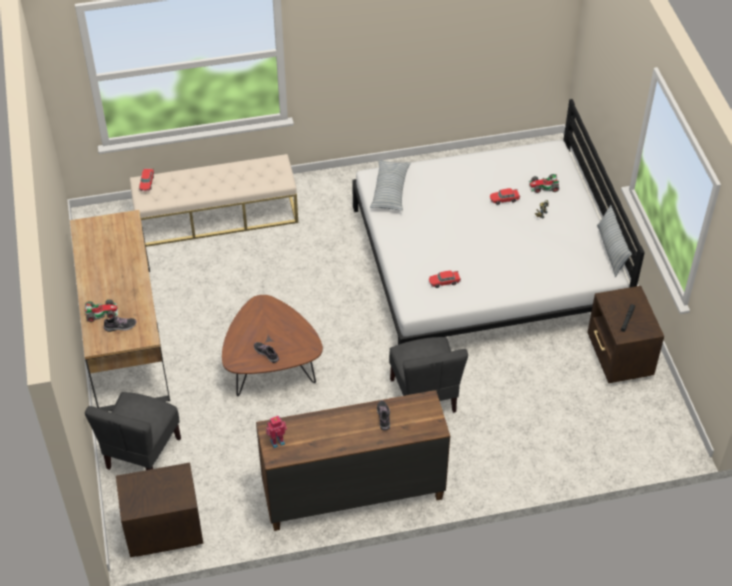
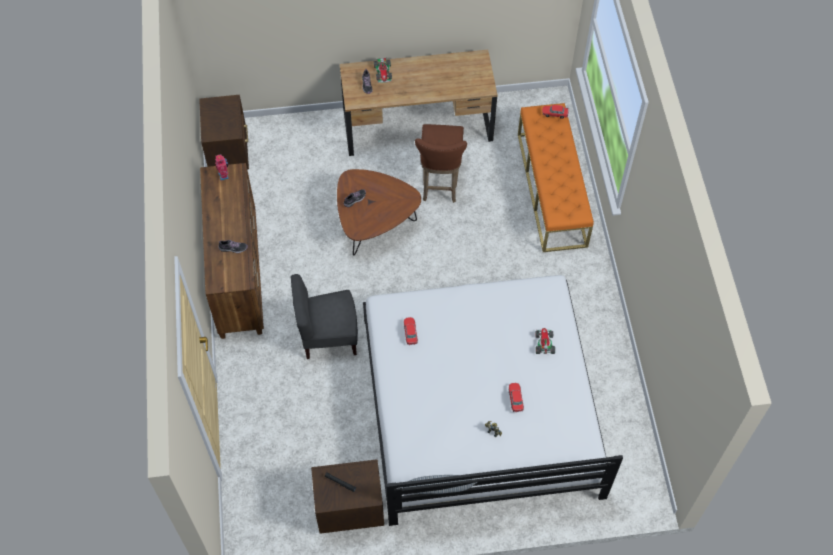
camera: 95 degrees right, 10 degrees up
grey chair [85,392,181,470] -> none
beige bench [130,154,298,247] -> orange bench [518,103,594,252]
pillow [370,160,411,211] -> none
toy car [529,174,559,193] -> toy car moved to [535,328,555,354]
none -> brown stool [415,124,467,203]

